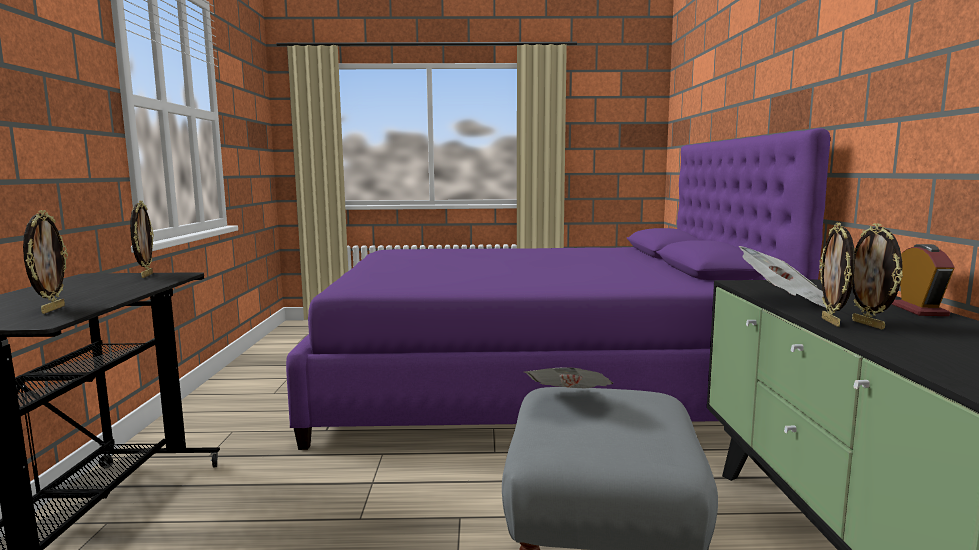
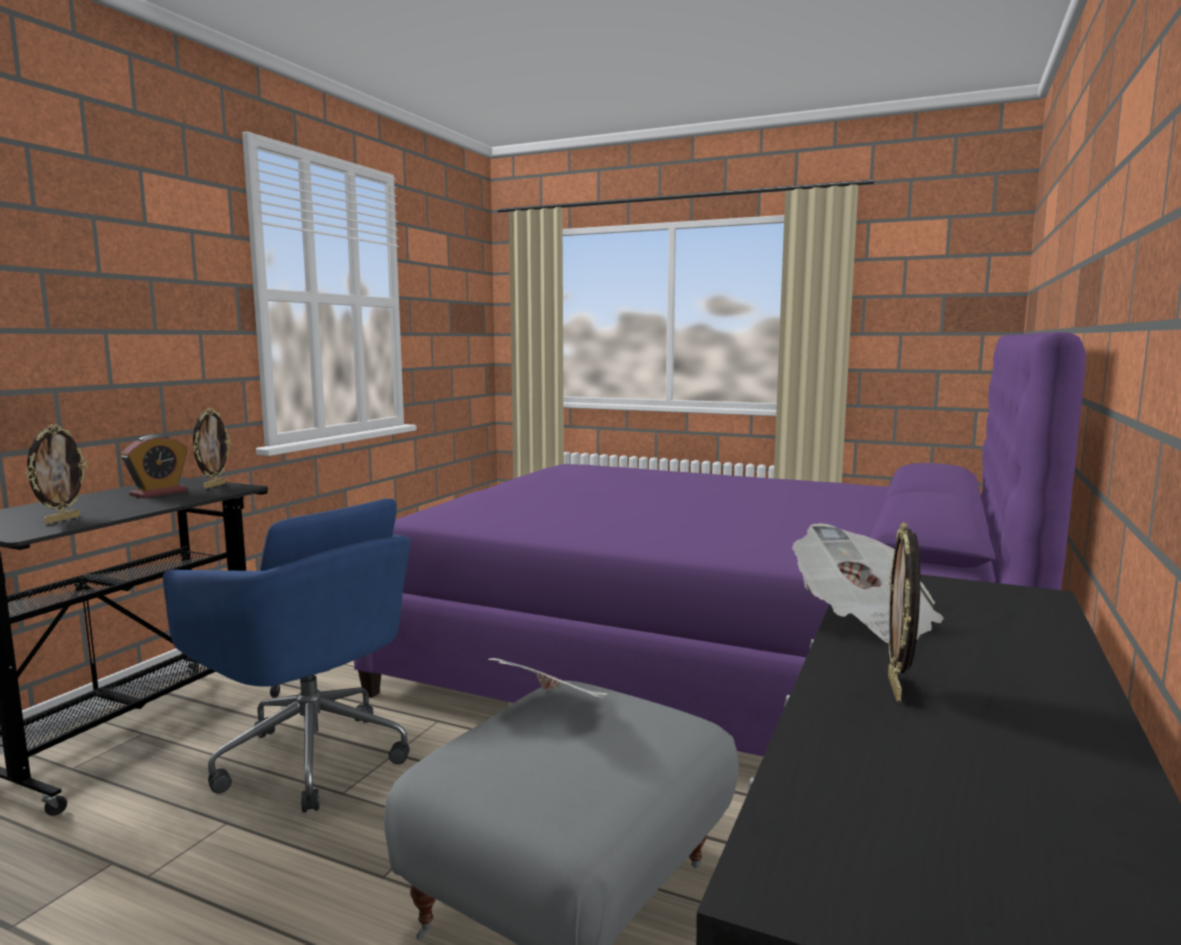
camera: 25 degrees right, 0 degrees up
picture frame [819,222,855,327] -> none
alarm clock [892,244,954,316] -> alarm clock moved to [121,434,188,498]
none -> blue office chair [163,498,410,813]

